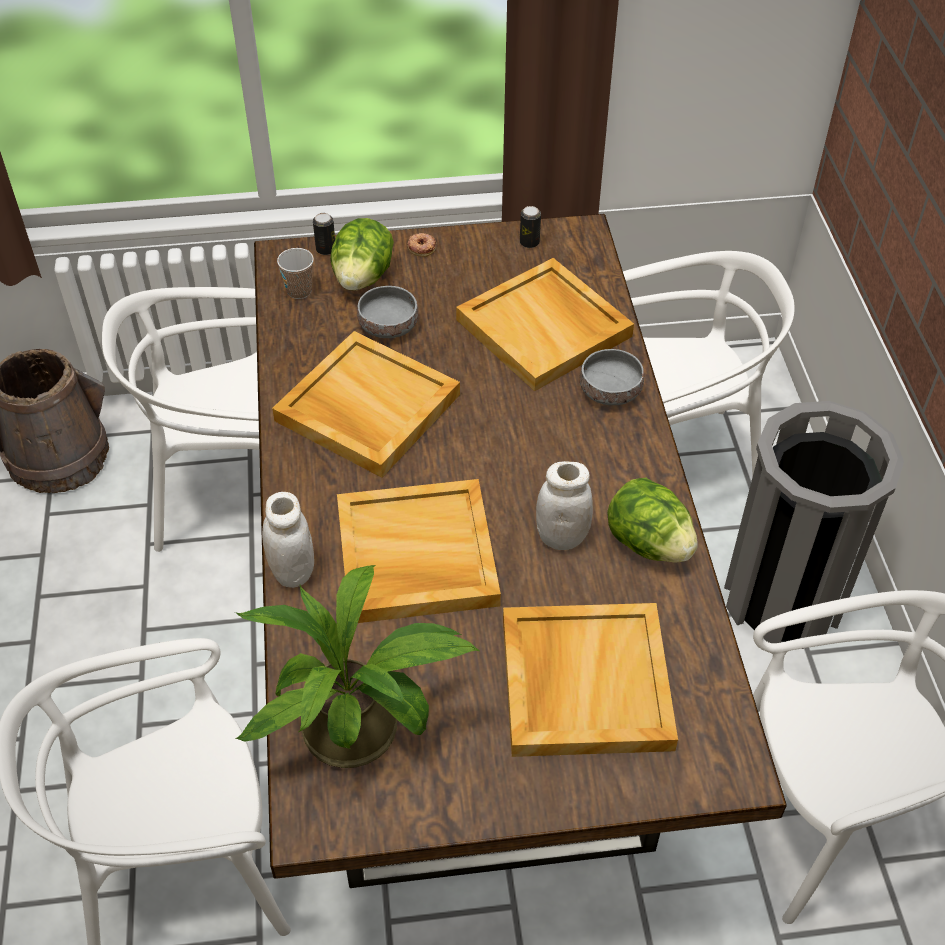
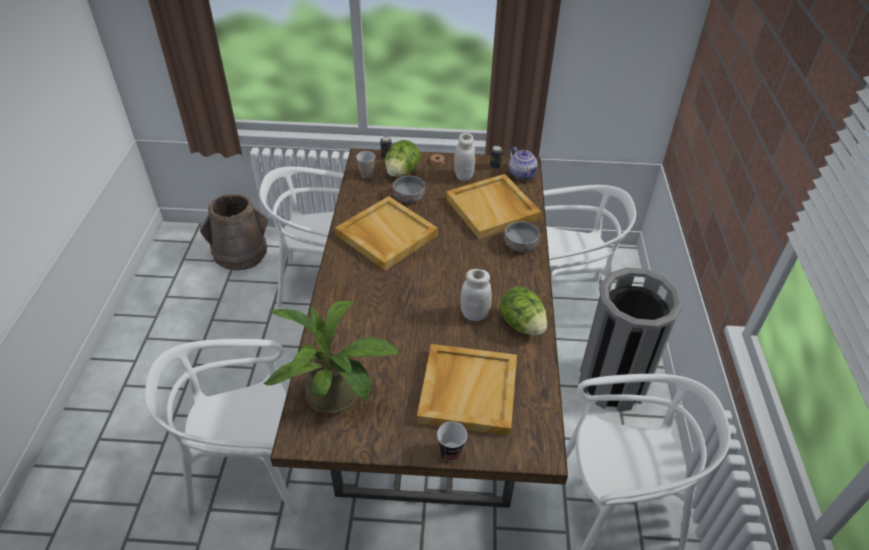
camera: 10 degrees right, 5 degrees down
white jar [262,492,314,588] -> white jar moved to [454,133,475,181]
beige tray [337,479,501,623] -> none
none -> cup [437,422,467,461]
none -> teapot [509,146,538,179]

